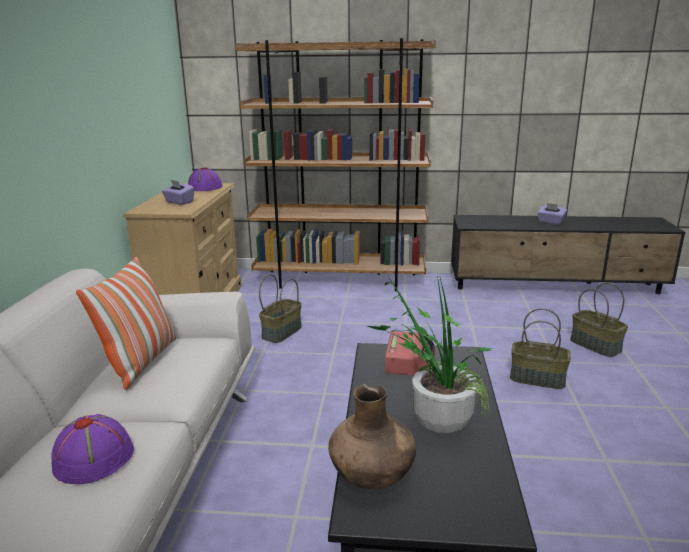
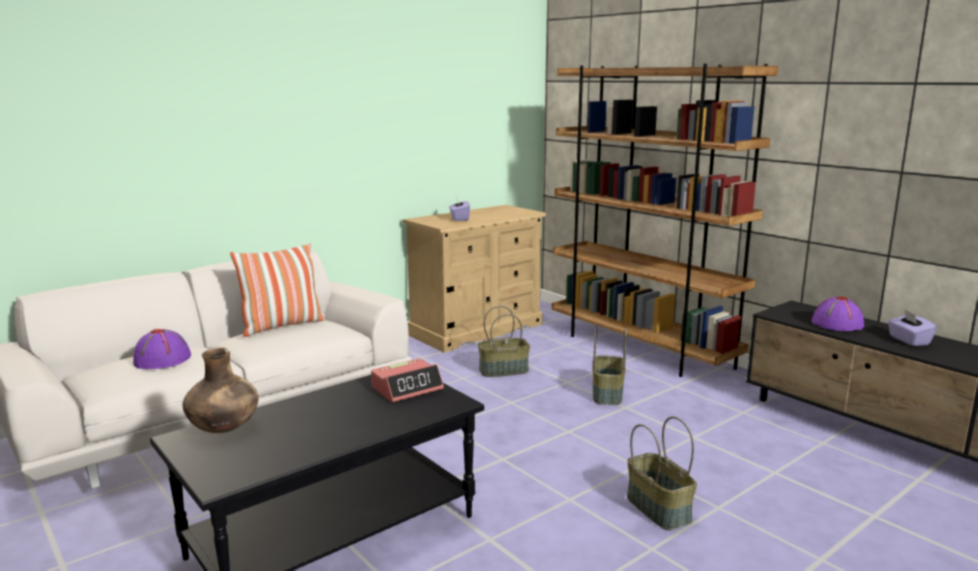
camera: 45 degrees right, 5 degrees down
purple hat [188,167,223,191] -> purple hat moved to [811,296,864,331]
potted plant [367,270,493,434] -> none
basket [570,283,628,357] -> basket moved to [592,327,627,405]

